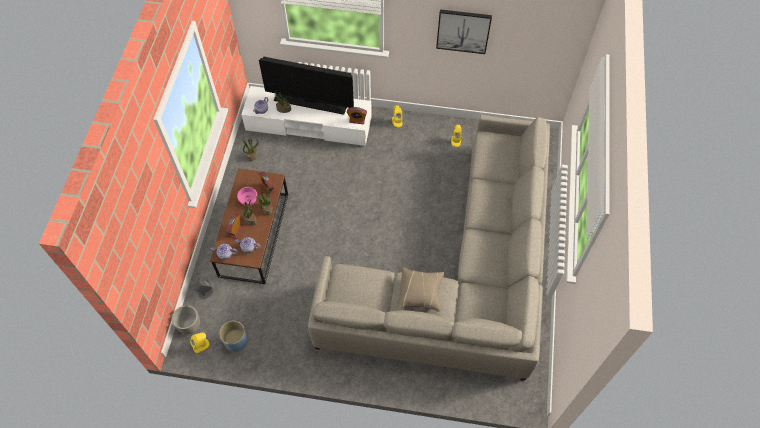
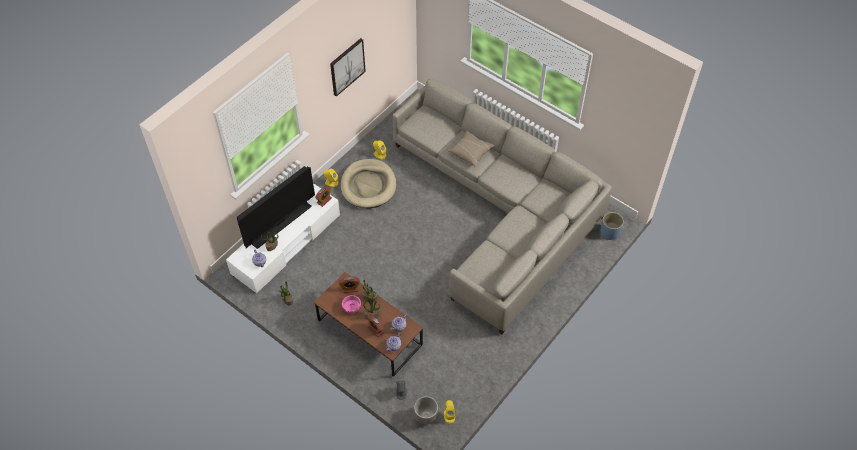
camera: 60 degrees left, 5 degrees down
blue planter [219,320,248,352] -> blue planter moved to [600,212,624,240]
beige pillow [398,267,444,312] -> beige pillow moved to [447,130,495,167]
none -> beige dog bed [341,159,396,208]

